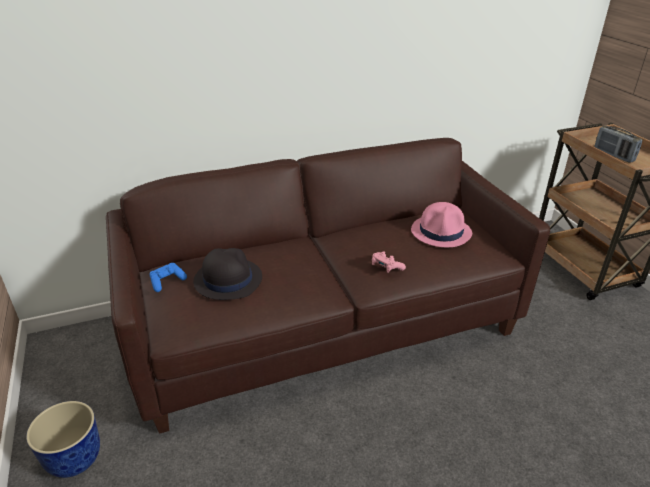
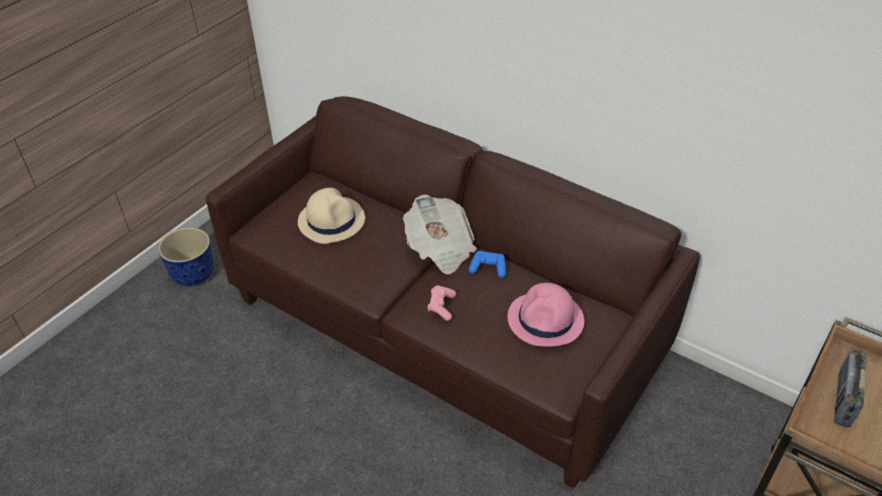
camera: 55 degrees right, 10 degrees up
blue game controller [150,263,187,292] -> blue game controller moved to [469,251,506,278]
black hat [193,248,262,300] -> beige hat [298,188,365,244]
none -> newspaper [403,194,477,274]

